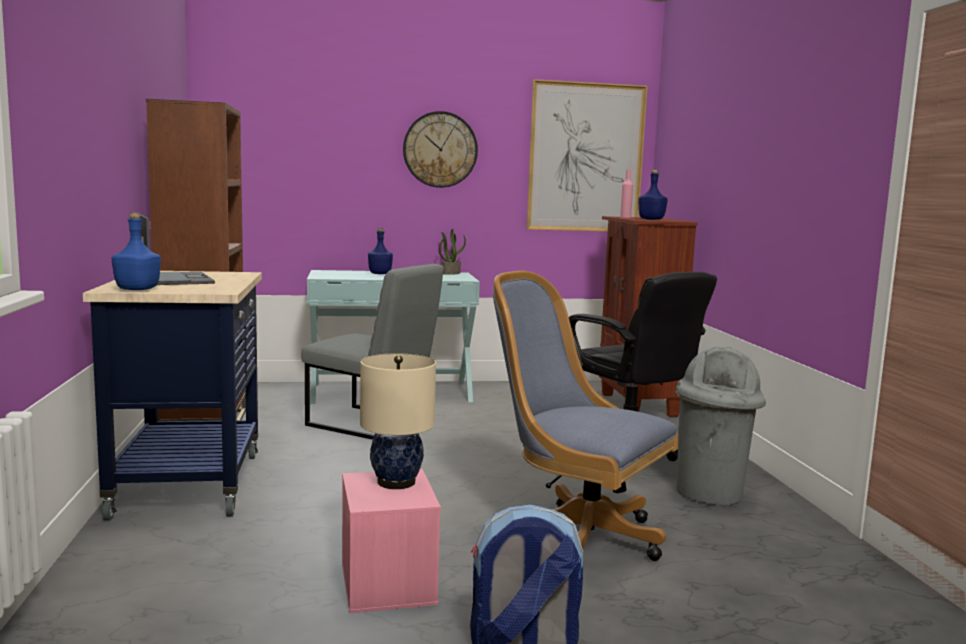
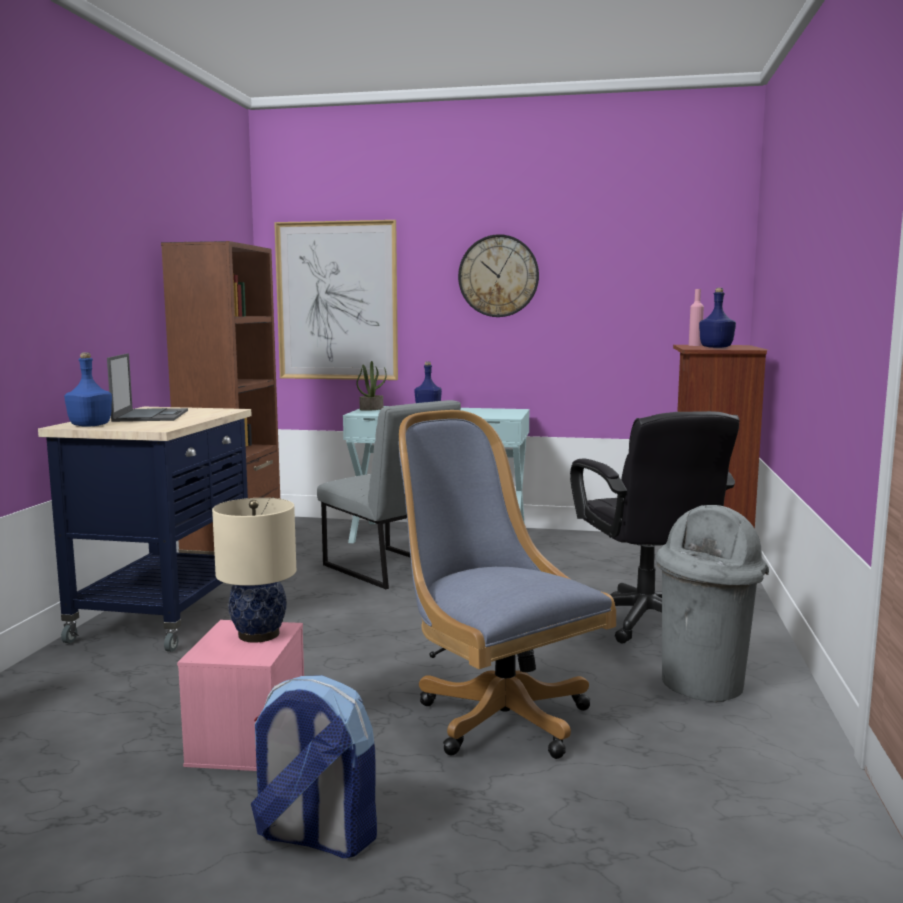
camera: 20 degrees right, 0 degrees up
potted plant [439,229,466,275] -> potted plant moved to [357,361,387,411]
picture [526,79,648,232] -> picture moved to [274,220,398,380]

